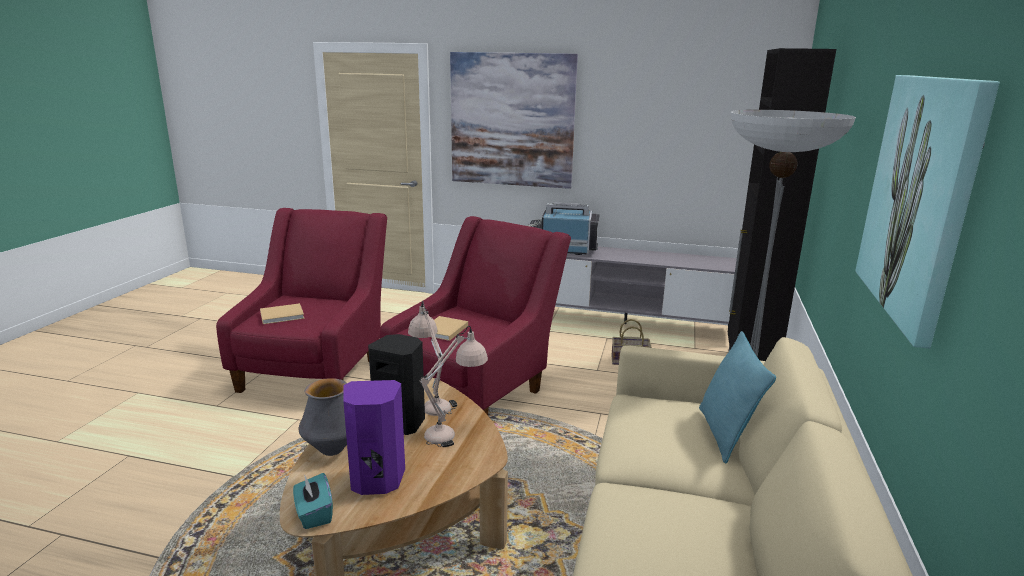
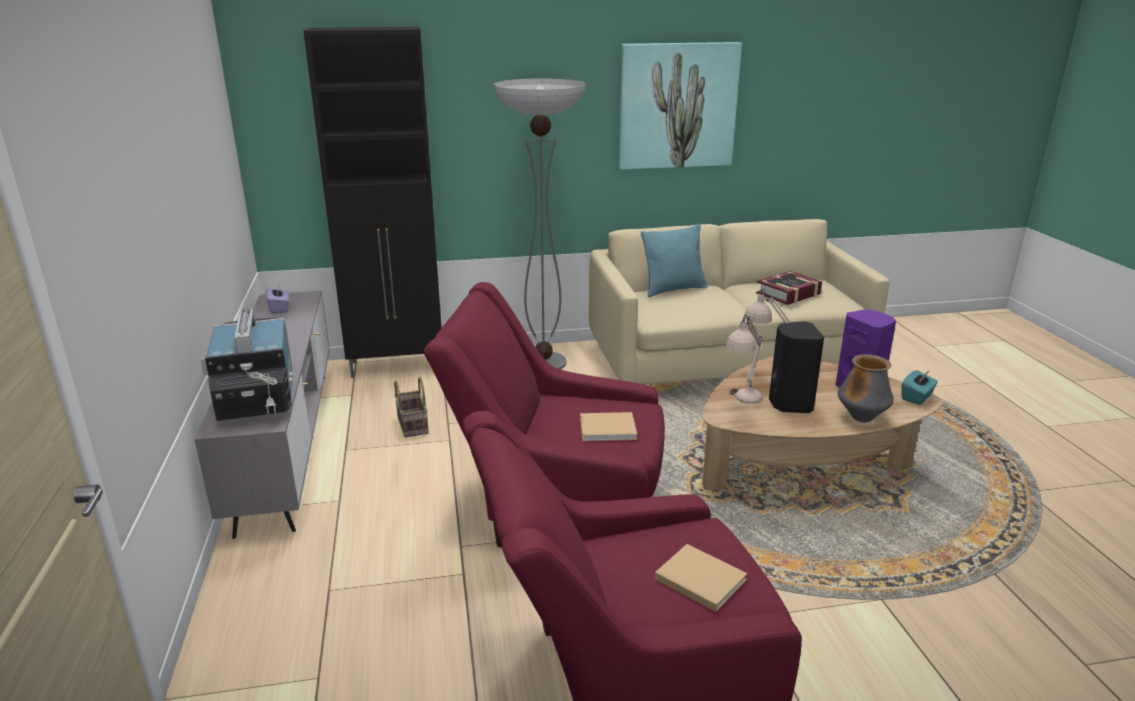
camera: 115 degrees left, 5 degrees up
picture [450,52,578,189] -> none
none -> purple tissue box [266,286,289,314]
none -> book [756,271,822,305]

